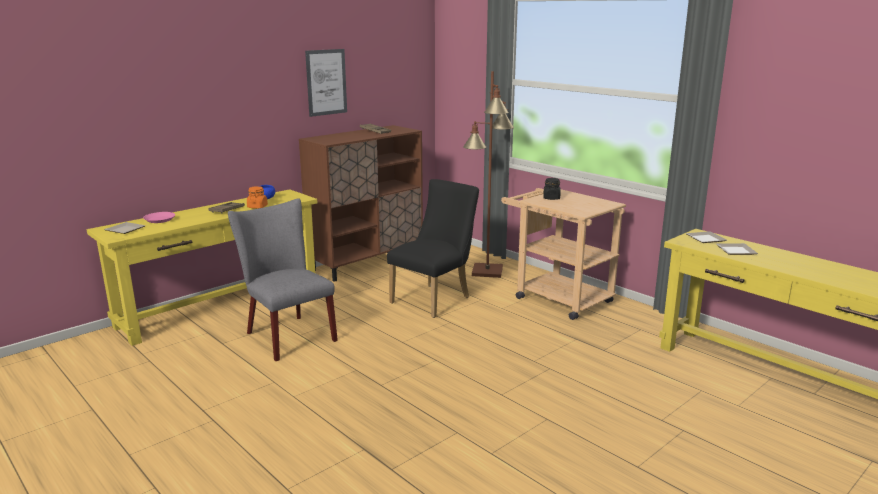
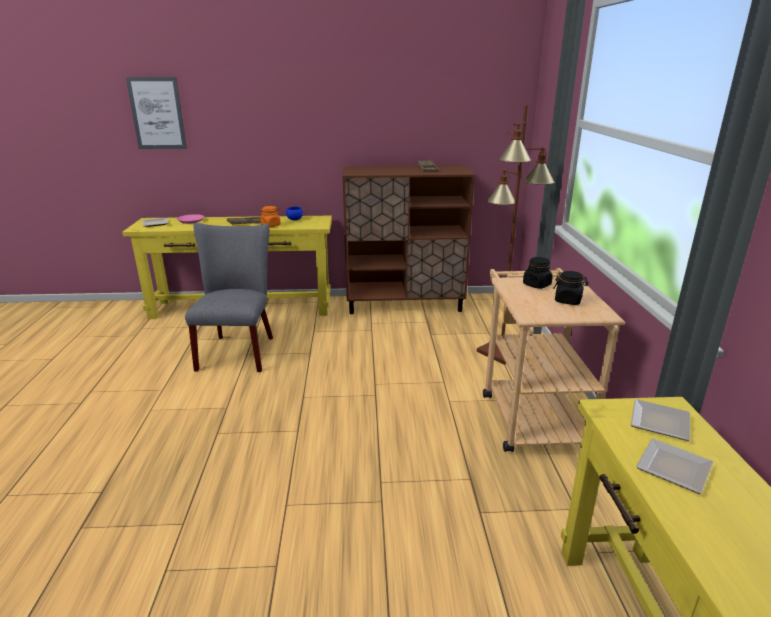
camera: 40 degrees right, 5 degrees up
picture [305,49,347,117] -> picture moved to [126,77,187,149]
black chair [387,179,479,318] -> none
none -> black jar [553,271,589,305]

